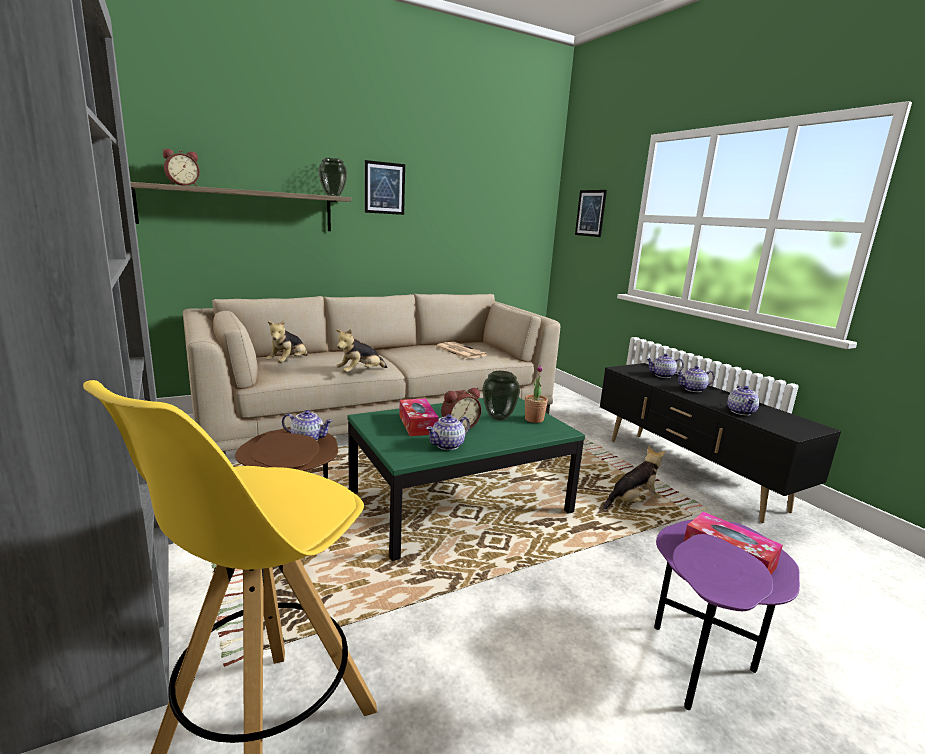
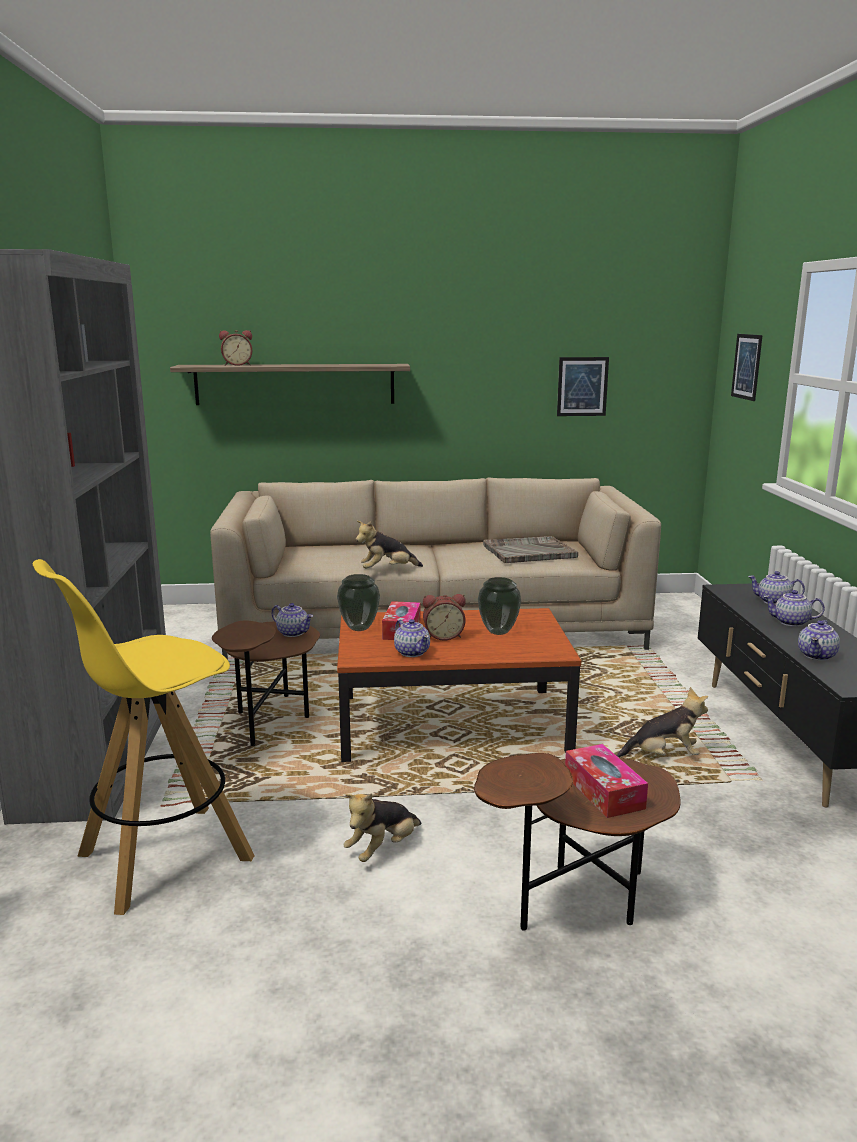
camera: 25 degrees right, 0 degrees up
plush toy [266,320,308,363] -> plush toy moved to [343,793,422,862]
vase [318,158,347,196] -> vase moved to [337,574,380,631]
green coffee table [347,398,585,561] -> brown coffee table [337,608,581,762]
picture [365,160,405,215] -> picture moved to [557,357,609,416]
teapot [426,414,470,450] -> teapot turned 105 degrees counterclockwise [394,619,430,657]
newspaper [436,342,487,359] -> grey tray [483,536,578,563]
potted plant [525,365,548,423] -> none
purple side table [654,520,800,710] -> brown side table [474,753,681,931]

